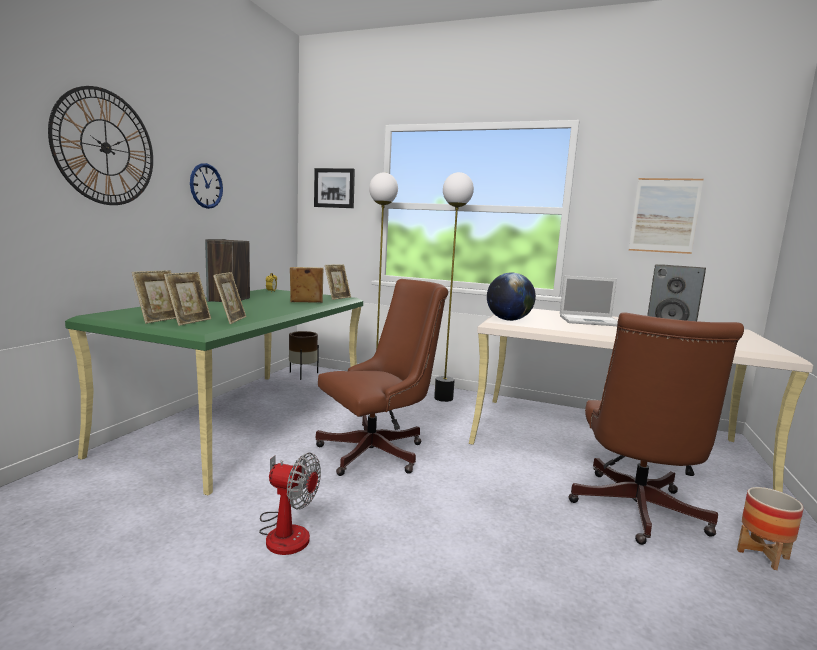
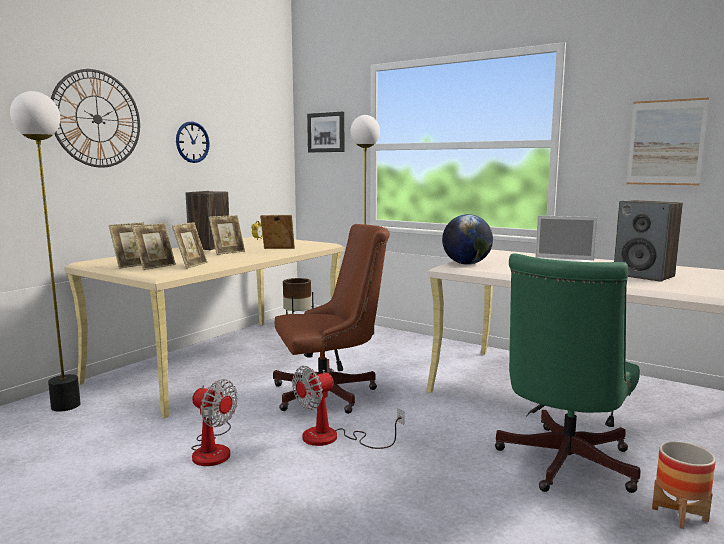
camera: 15 degrees right, 0 degrees up
green desk [65,289,363,496] -> beige desk [65,236,343,418]
picture frame [325,264,351,300] -> picture frame moved to [209,215,245,255]
floor lamp [434,172,474,402] -> floor lamp moved to [10,91,81,412]
brown office chair [568,312,744,545] -> green office chair [495,253,640,493]
none -> fan [292,366,404,449]

